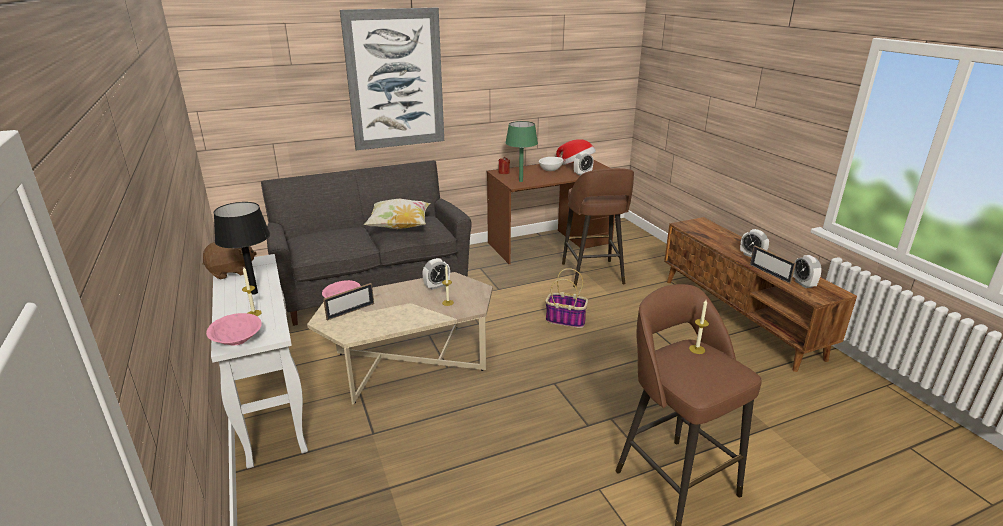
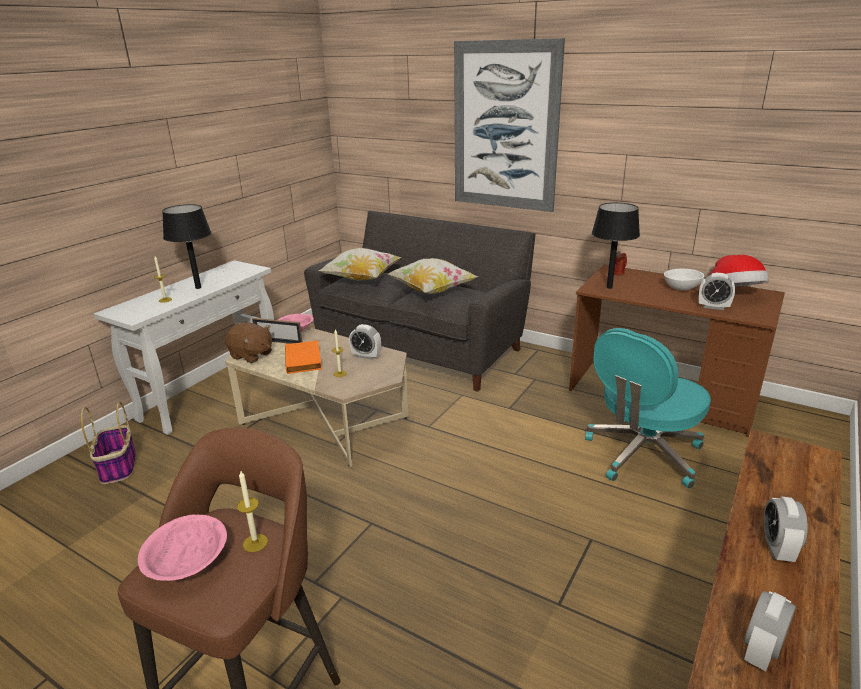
camera: 55 degrees right, 0 degrees up
brown plush toy [203,242,257,280] -> brown plush toy moved to [225,322,272,363]
pink bowl [206,313,262,346] -> pink bowl moved to [138,515,227,581]
green table lamp [505,121,538,182] -> black table lamp [592,203,640,289]
basket [545,268,588,328] -> basket moved to [81,402,136,484]
brown stool [562,168,634,288] -> turquoise office chair [585,328,711,489]
picture frame [750,245,796,284] -> none
none -> orange book [285,340,322,374]
none -> pillow [319,248,401,281]

